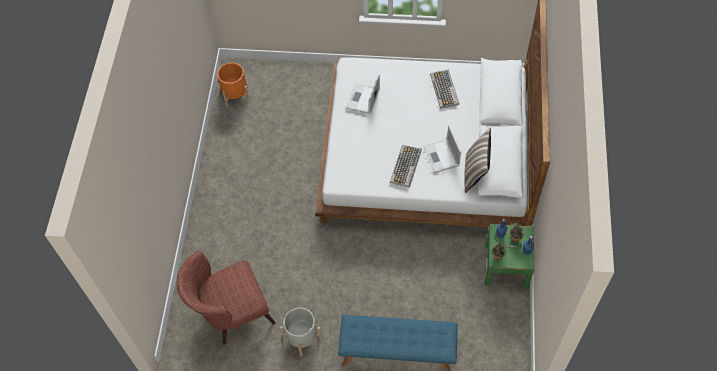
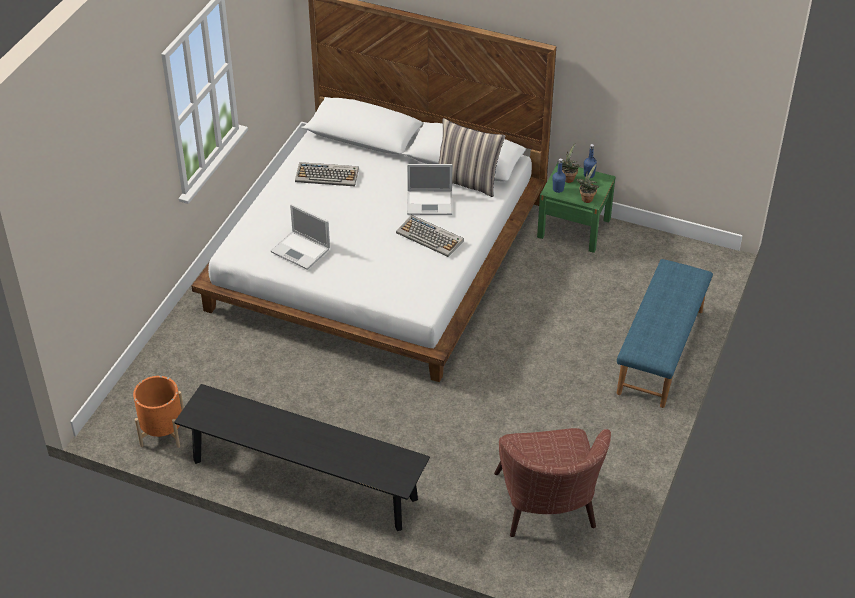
camera: 75 degrees left, 15 degrees down
grey planter [280,307,322,357] -> none
none -> black bench [174,384,430,531]

